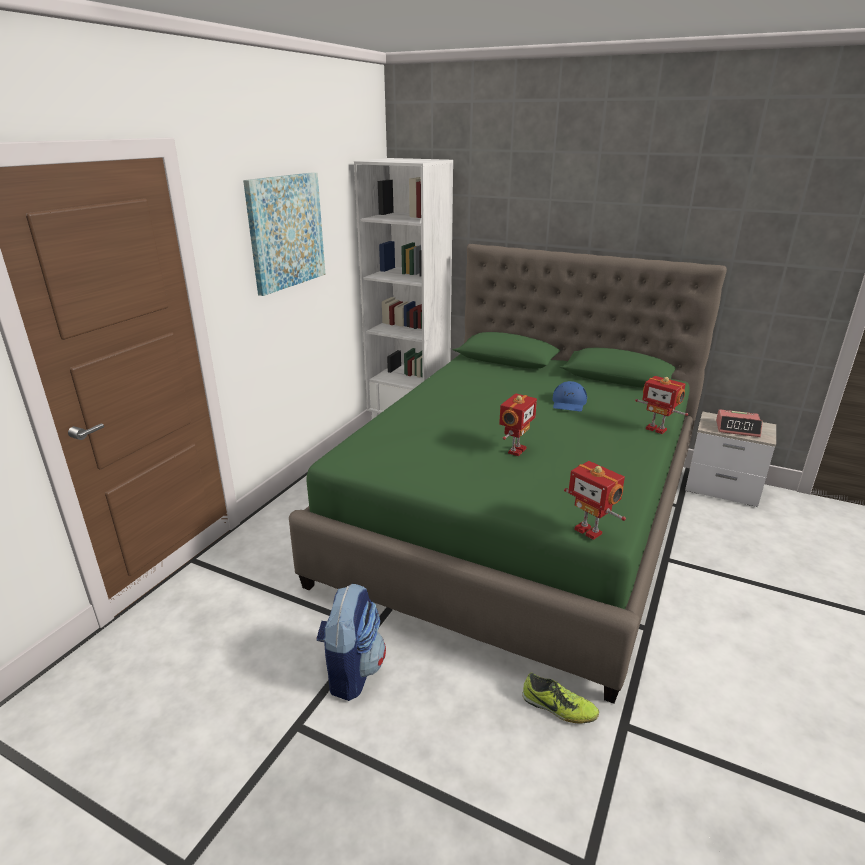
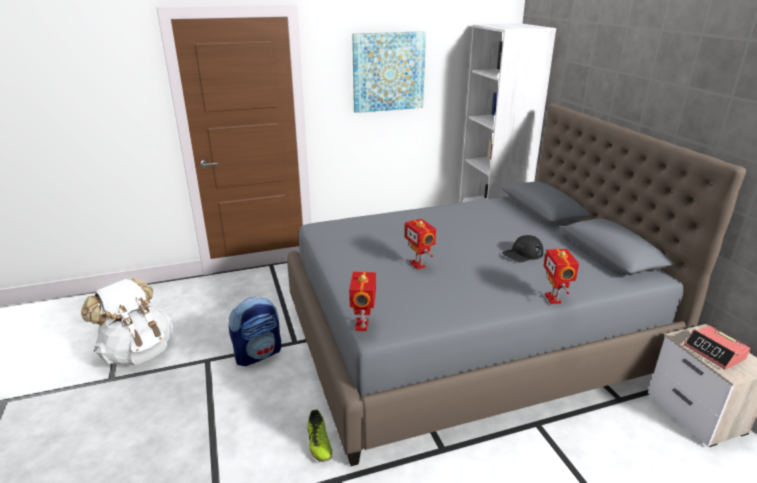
camera: 45 degrees right, 0 degrees up
green bed [289,244,727,704] -> grey bed [287,103,746,466]
toy robot [499,393,537,456] -> toy robot turned 75 degrees clockwise [405,219,436,270]
blue cap [553,381,587,411] -> black cap [502,235,544,263]
none -> white backpack [81,279,173,365]

